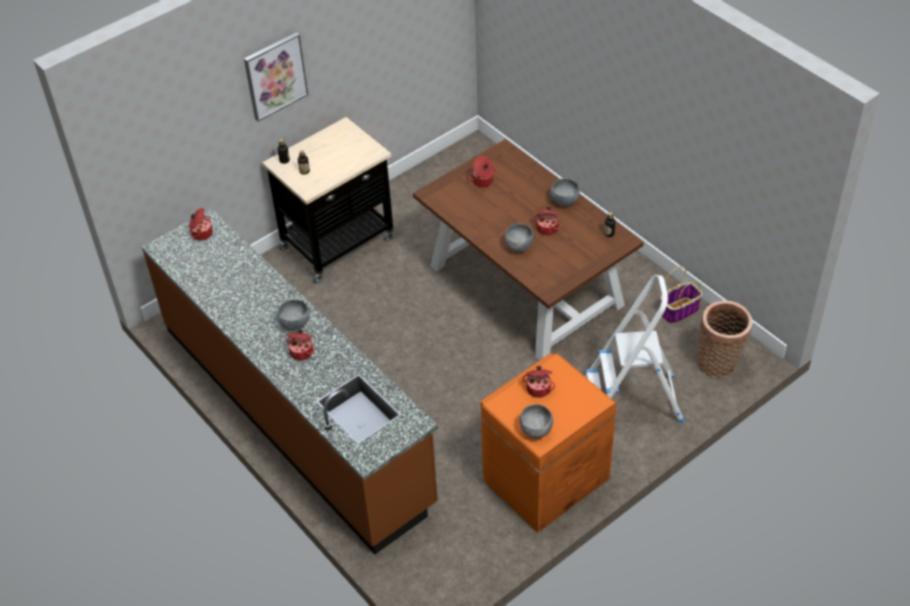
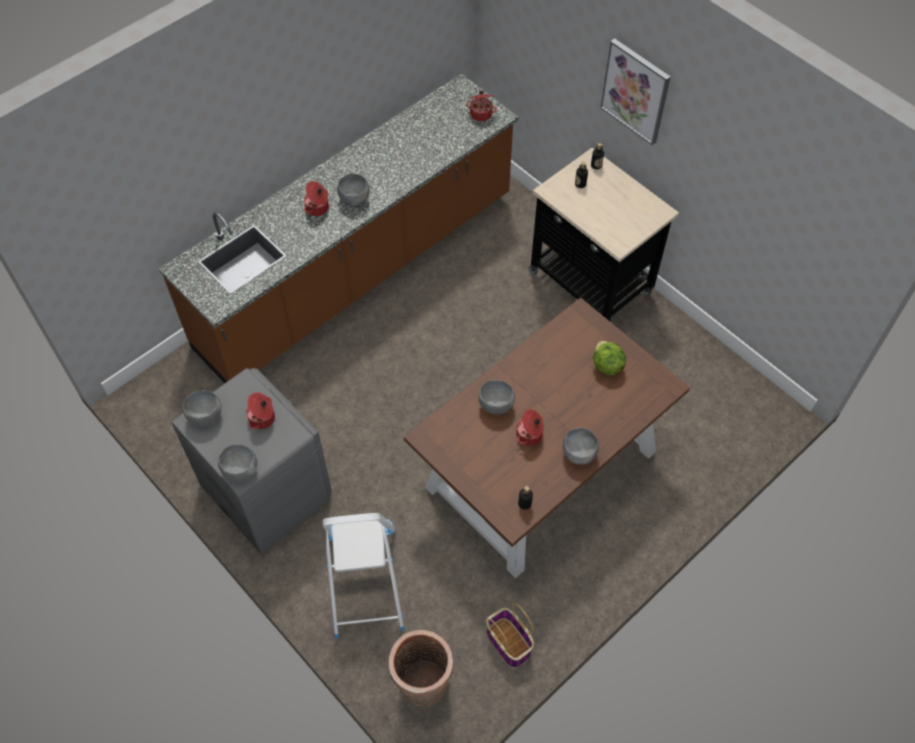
camera: 85 degrees right, 10 degrees up
cooking pot [469,156,497,187] -> lettuce [593,341,626,375]
orange washing machine [481,353,617,533] -> grey washing machine [171,368,332,554]
none -> grey bowl [218,444,257,481]

